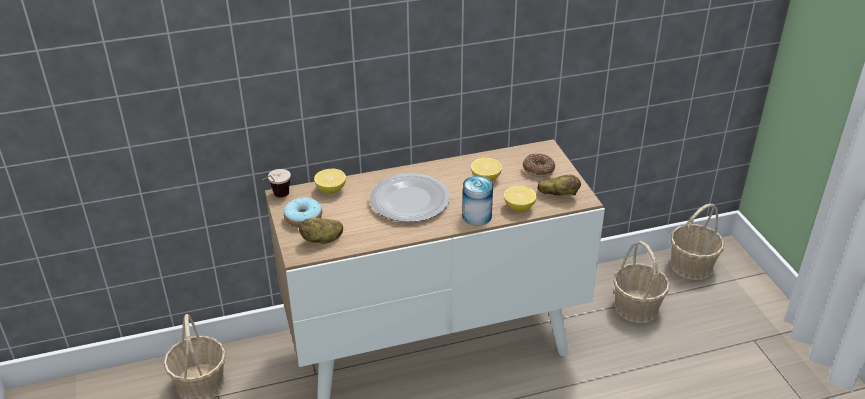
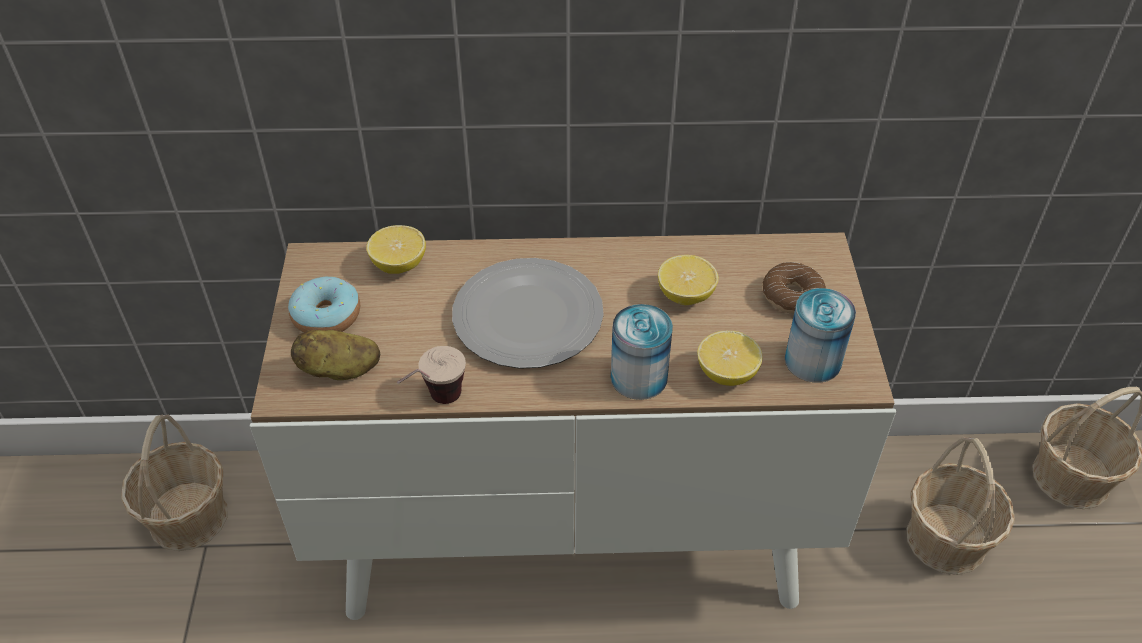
camera: 15 degrees right, 10 degrees up
cup [263,169,291,198] -> cup moved to [397,346,466,404]
potato [537,174,581,195] -> can [785,288,856,383]

